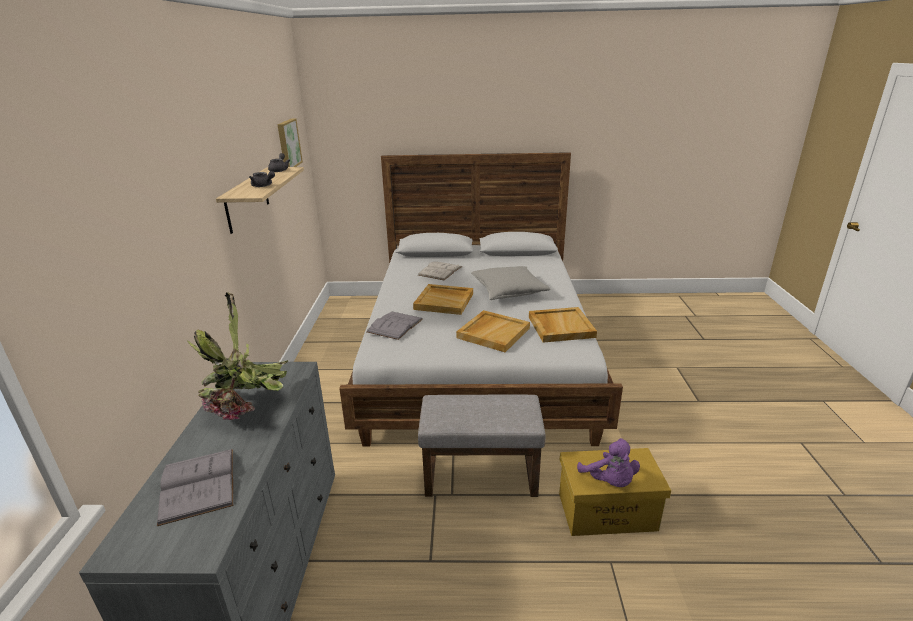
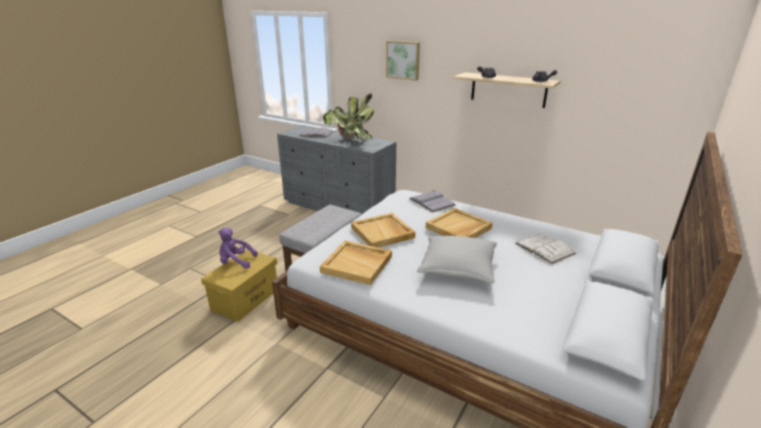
camera: 120 degrees right, 0 degrees up
picture [277,119,303,167] -> picture moved to [386,41,420,81]

